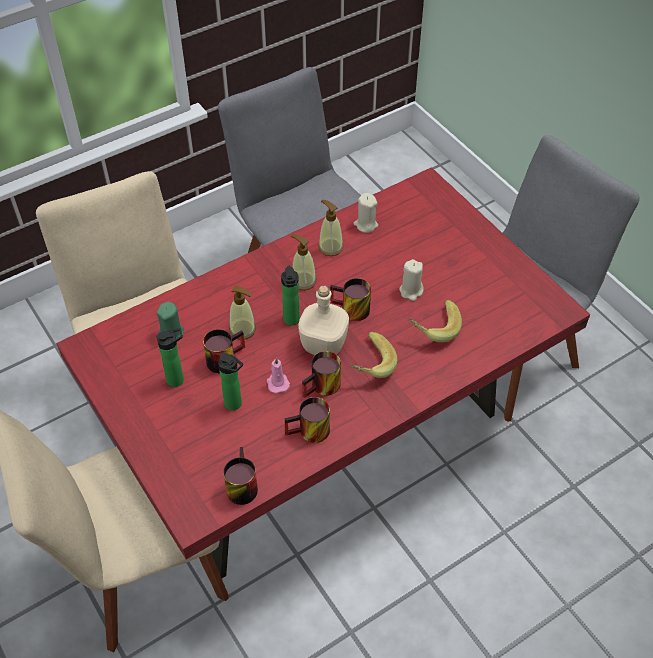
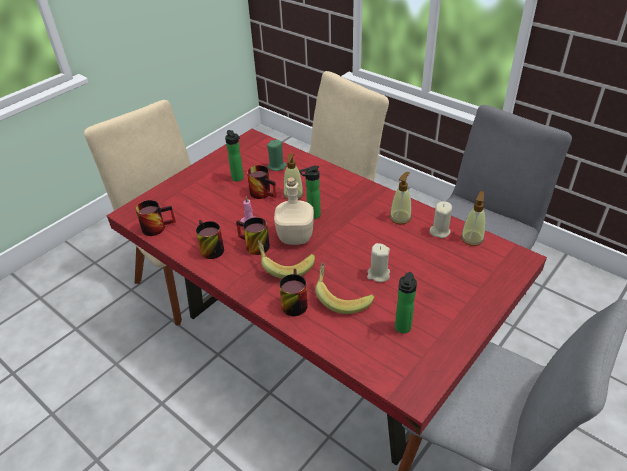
camera: 75 degrees right, 10 degrees down
bottle [218,353,243,411] -> bottle moved to [395,272,417,334]
soap dispenser [291,234,316,290] -> soap dispenser moved to [461,191,485,246]
mug [330,278,371,321] -> mug moved to [279,269,308,316]

